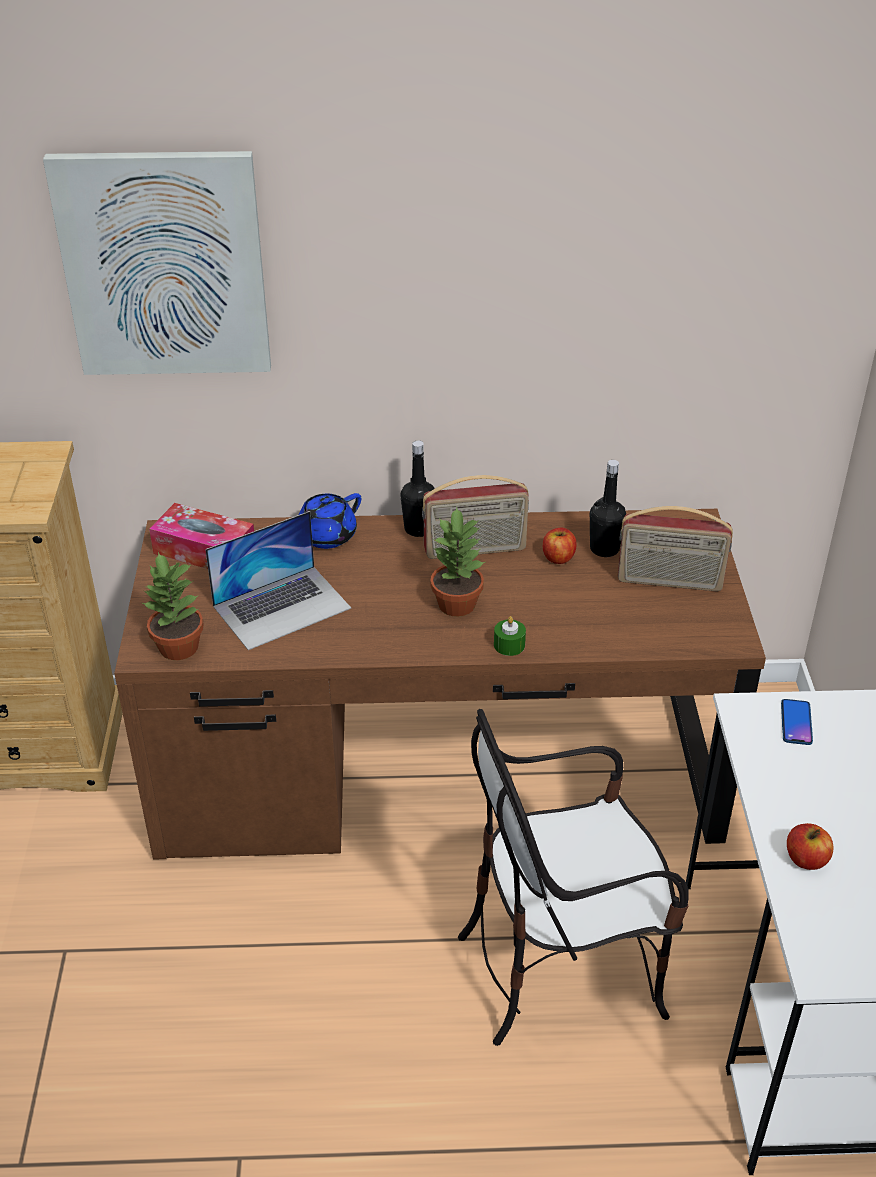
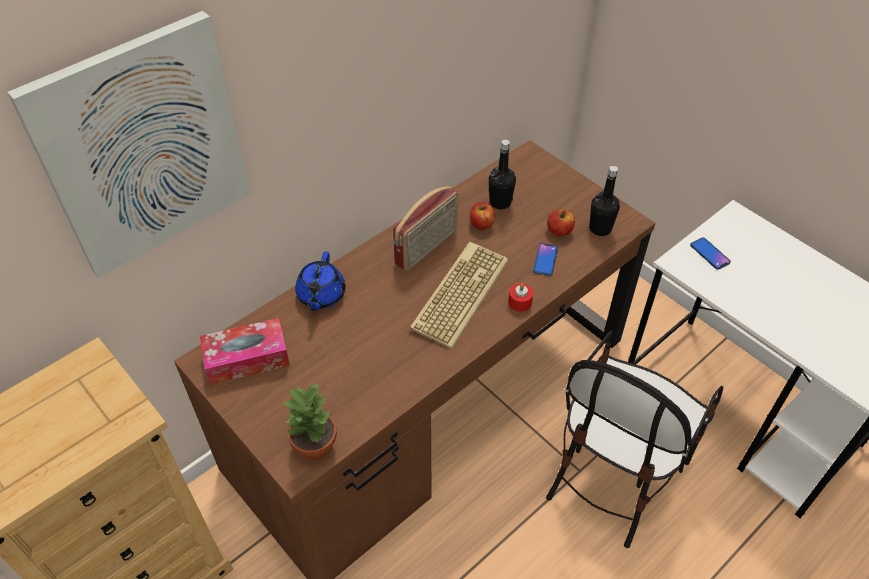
camera: 40 degrees left, 10 degrees up
laptop [205,511,351,650] -> none
black bottle [400,440,435,537] -> black bottle moved to [589,166,620,236]
potted plant [430,507,485,617] -> keyboard [410,242,508,349]
green candle [494,616,526,656] -> red candle [508,283,533,312]
radio [618,506,733,591] -> none
apple [787,823,833,870] -> apple moved to [547,209,575,237]
none -> phone [533,243,558,276]

